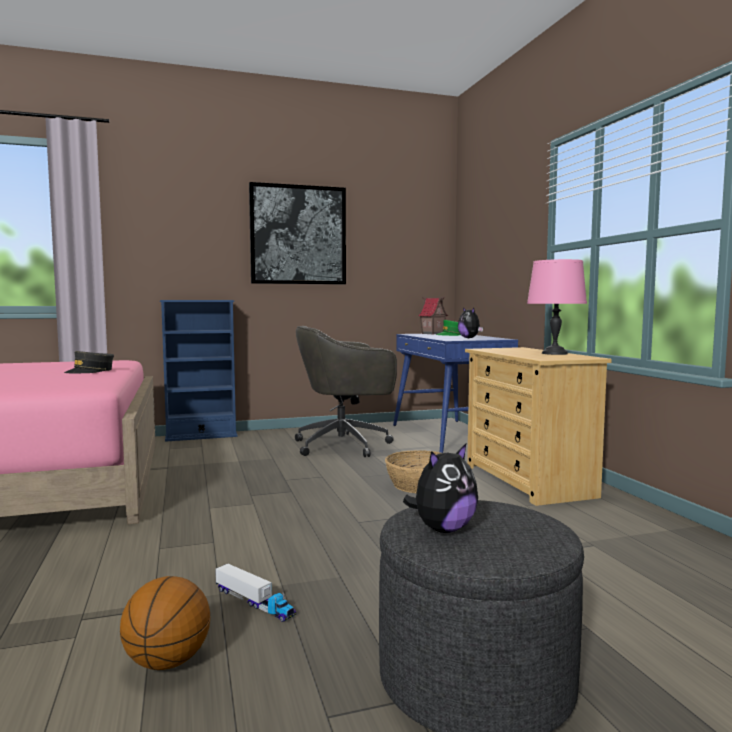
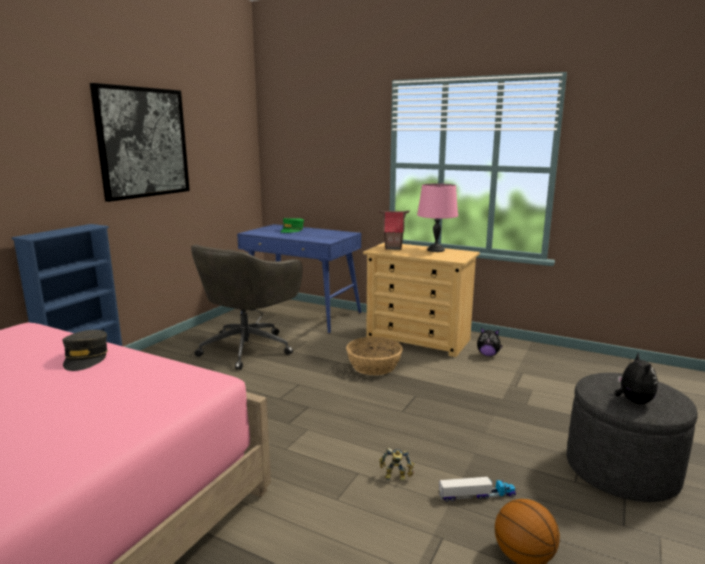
camera: 45 degrees left, 10 degrees up
toy house [417,296,448,335] -> toy house moved to [379,210,410,250]
plush toy [458,307,483,338] -> plush toy moved to [477,328,503,356]
none -> toy robot [379,448,414,480]

